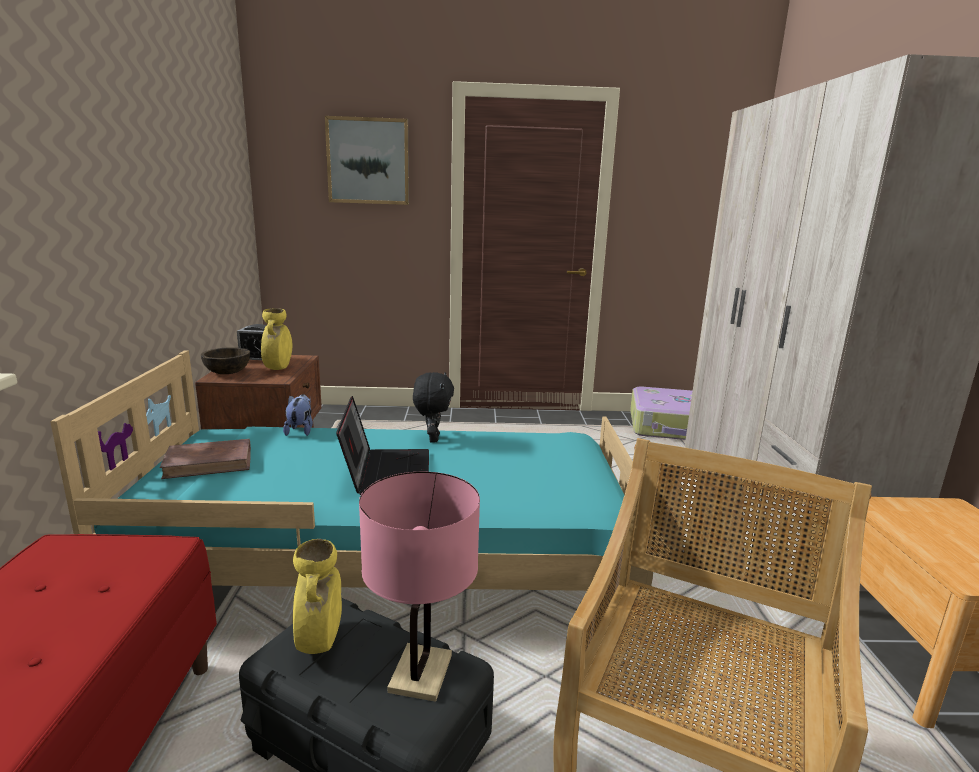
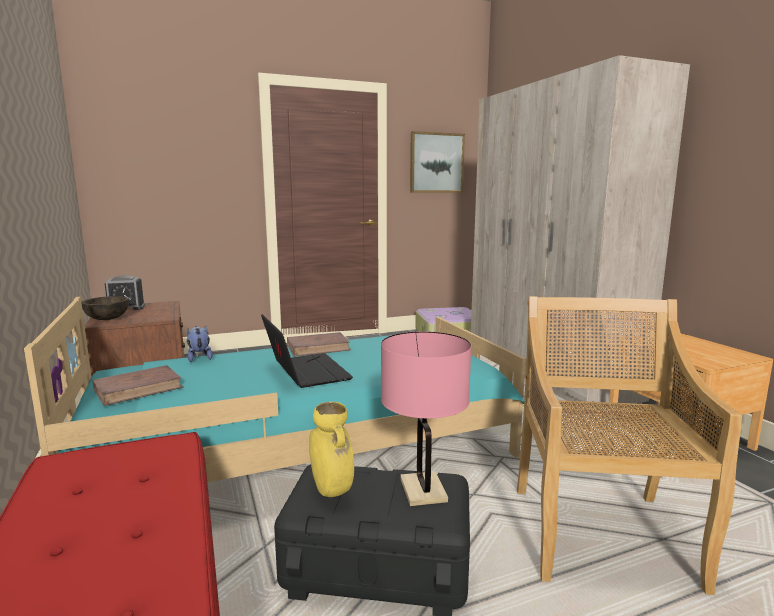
camera: 20 degrees left, 5 degrees down
yellow vase [261,308,292,370] -> none
picture [325,116,409,205] -> picture moved to [410,131,465,193]
black plush toy [413,372,454,443] -> brown book [287,332,351,357]

